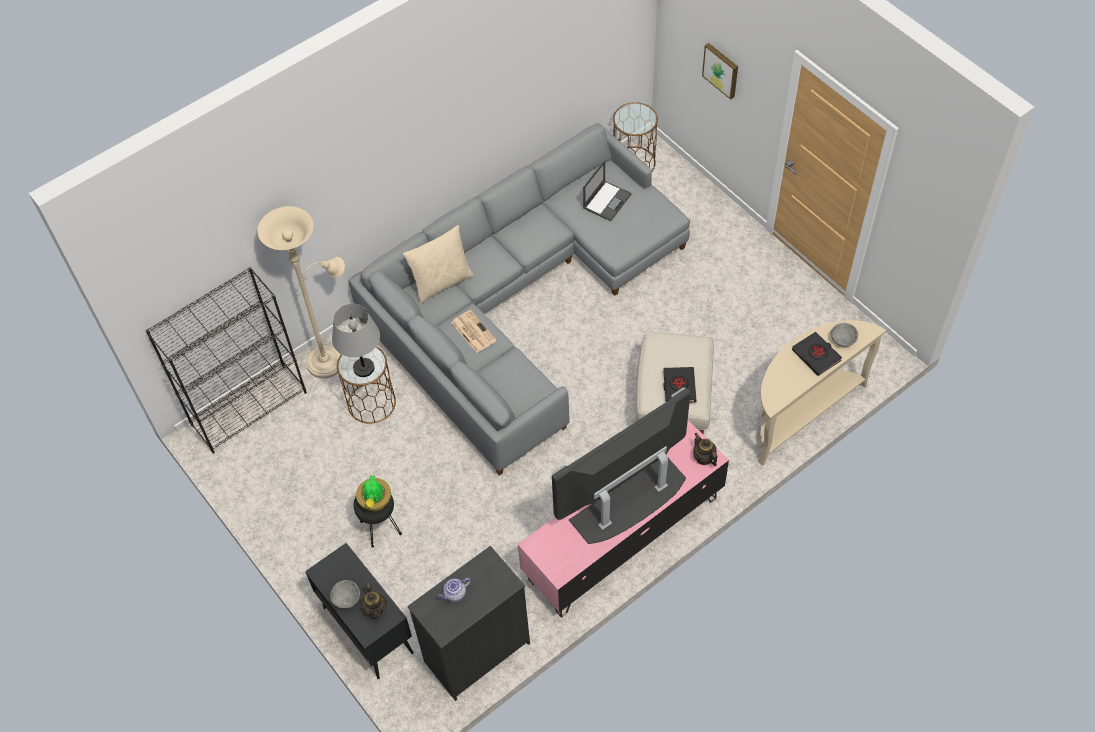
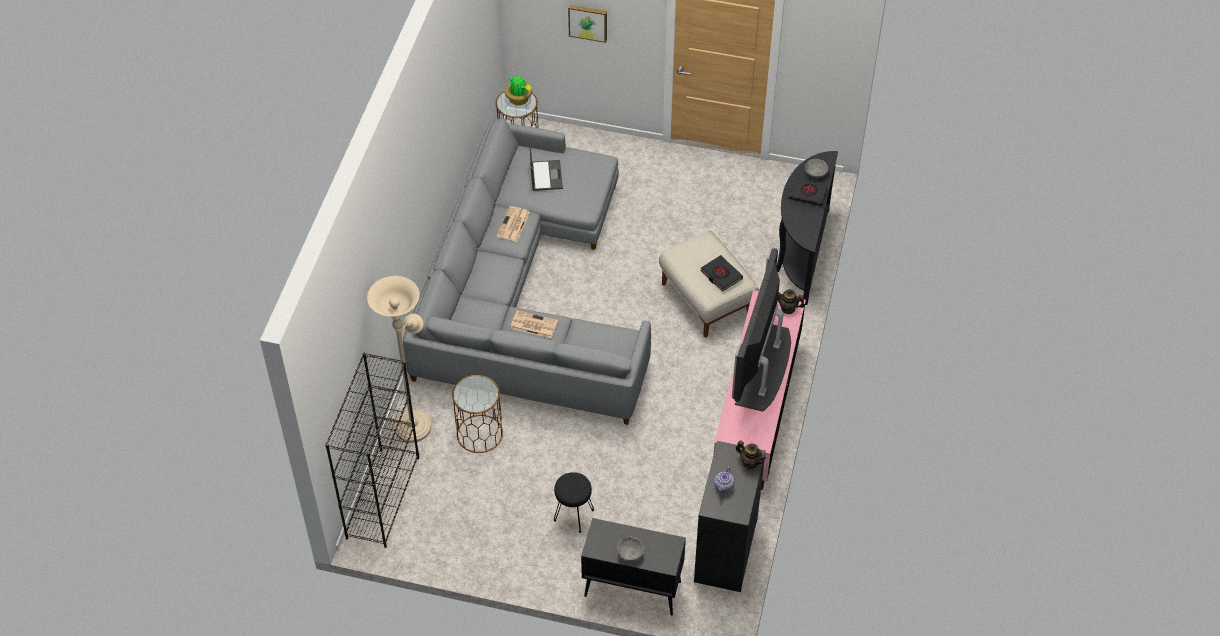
camera: 40 degrees left, 5 degrees down
grey table lamp [332,304,380,377] -> none
potted plant [356,474,391,511] -> potted plant moved to [505,76,532,105]
teapot [360,583,387,618] -> teapot moved to [736,440,767,469]
beige pillow [403,225,474,304] -> none
beige console table [758,320,886,466] -> black console table [776,151,838,305]
none -> newspaper [496,206,530,242]

